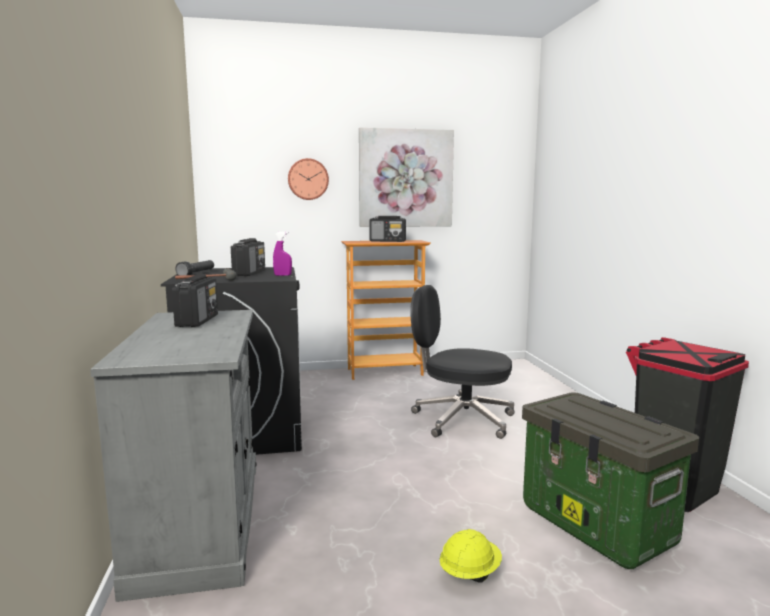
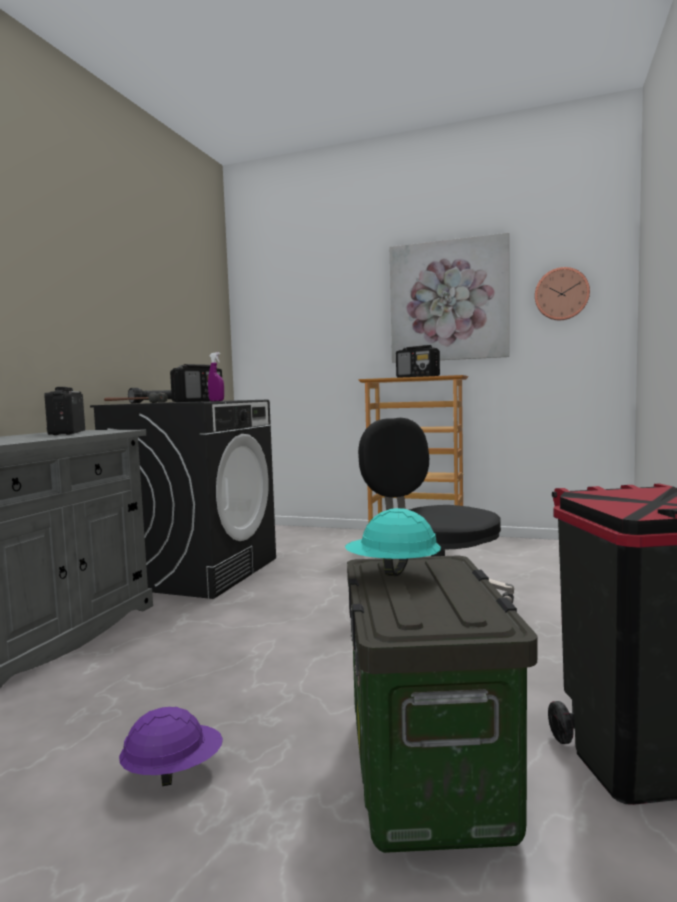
camera: 30 degrees right, 5 degrees down
radio [172,274,218,327] -> radio turned 135 degrees clockwise [44,387,85,435]
wall clock [288,158,329,200] -> wall clock moved to [535,267,590,320]
yellow hard hat [440,529,502,583] -> purple hard hat [119,707,223,786]
none -> turquoise hard hat [345,508,441,576]

